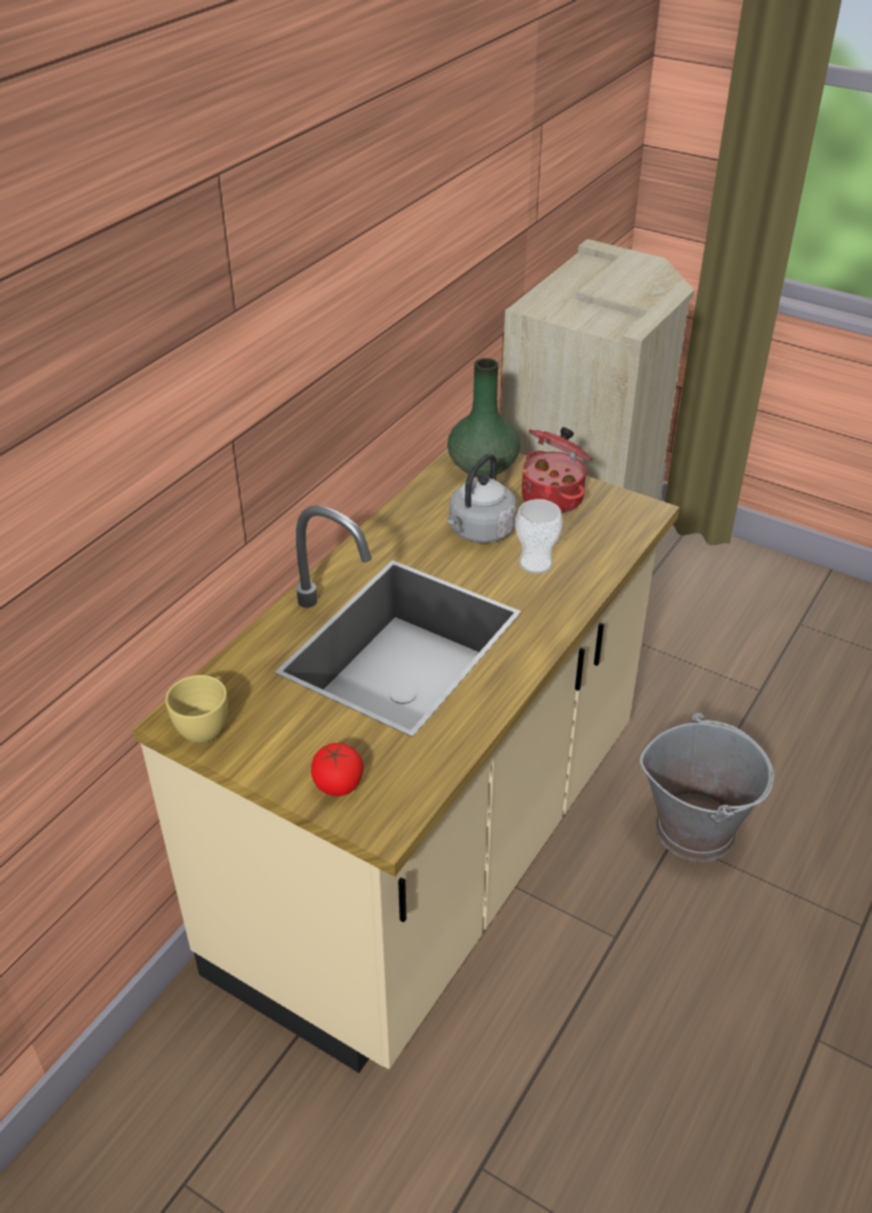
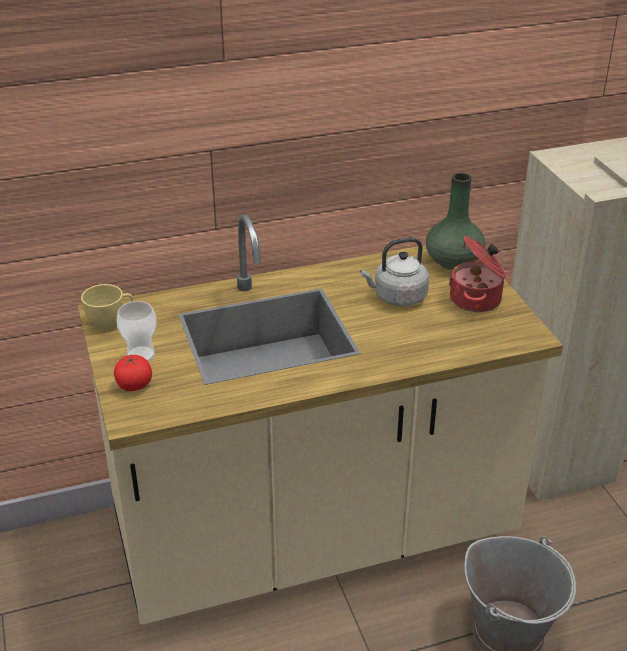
camera: 40 degrees right, 5 degrees down
cup [515,499,563,574] -> cup moved to [116,301,157,362]

